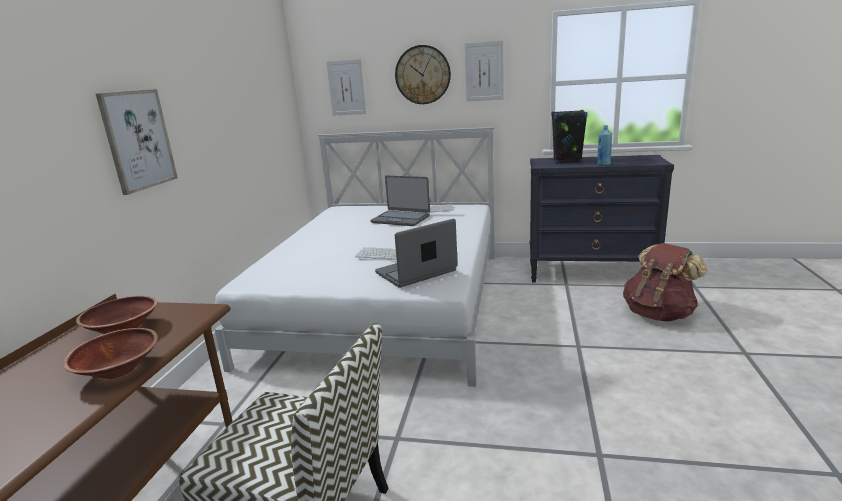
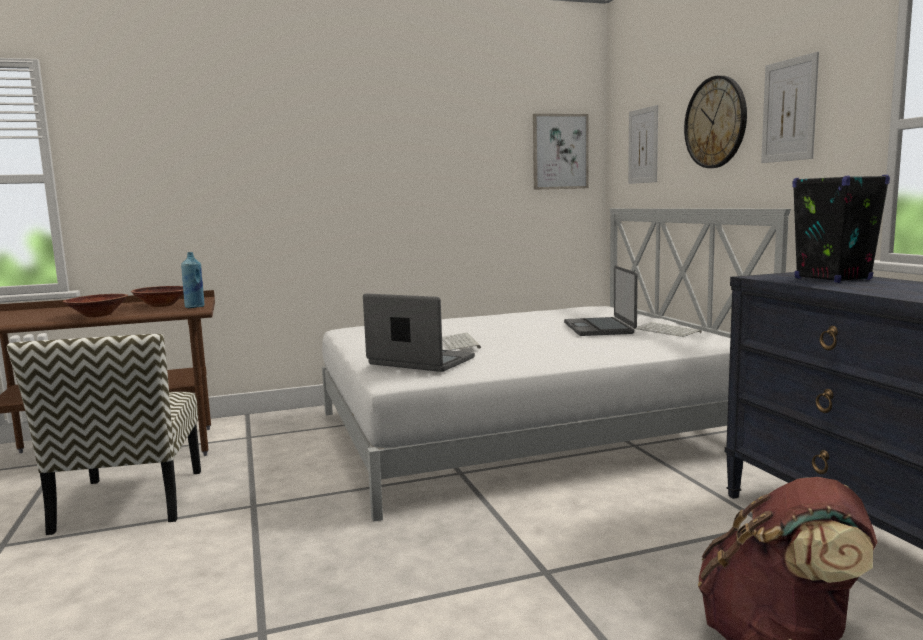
camera: 60 degrees right, 10 degrees down
picture [96,89,178,195] -> picture moved to [533,114,589,190]
blue bottle [597,125,612,166] -> blue bottle moved to [181,252,204,308]

